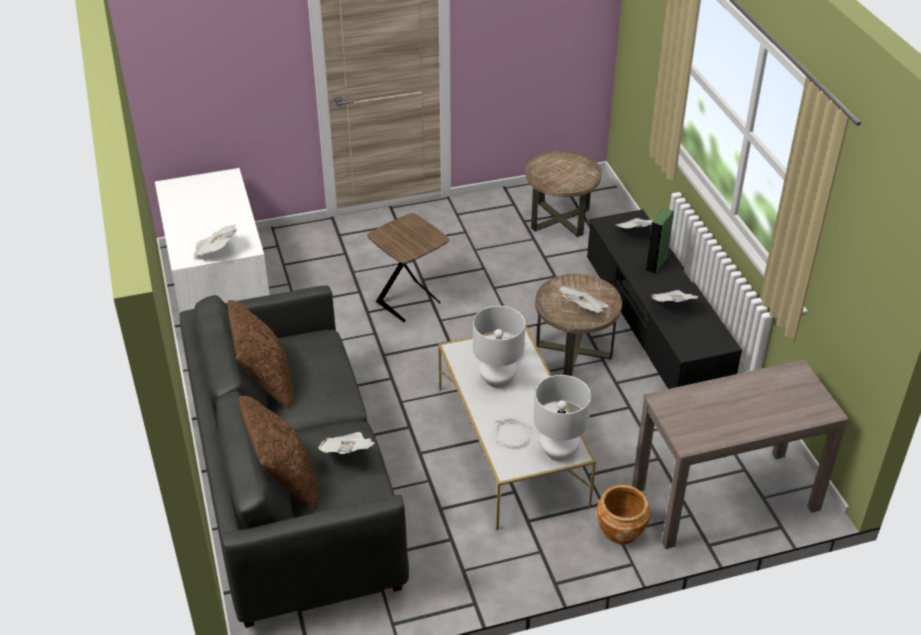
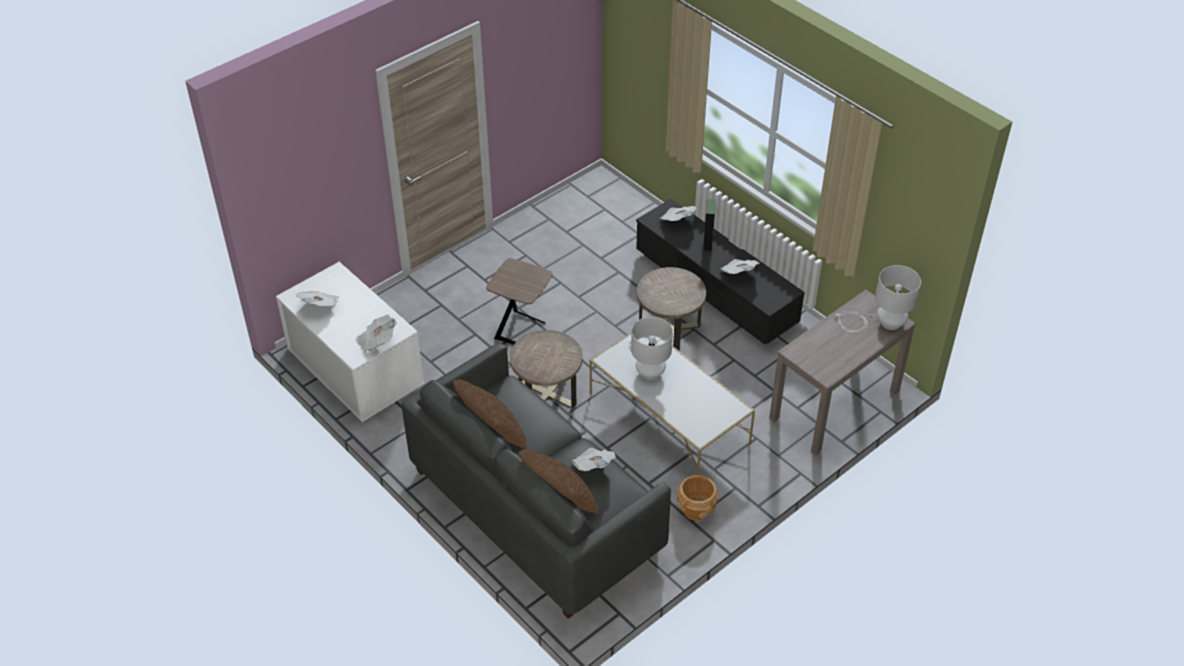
camera: 25 degrees left, 5 degrees up
white table lamp [494,375,591,461] -> white table lamp moved to [835,265,921,333]
brown side table [526,150,601,237] -> brown side table moved to [510,330,583,409]
newspaper [559,286,608,313] -> newspaper moved to [296,291,339,306]
brown planter [596,485,650,545] -> brown planter moved to [677,475,718,521]

